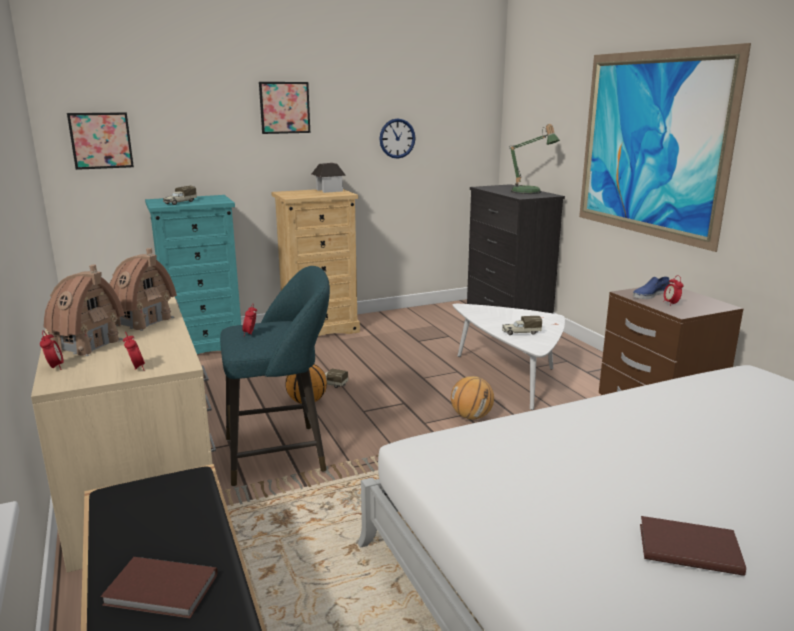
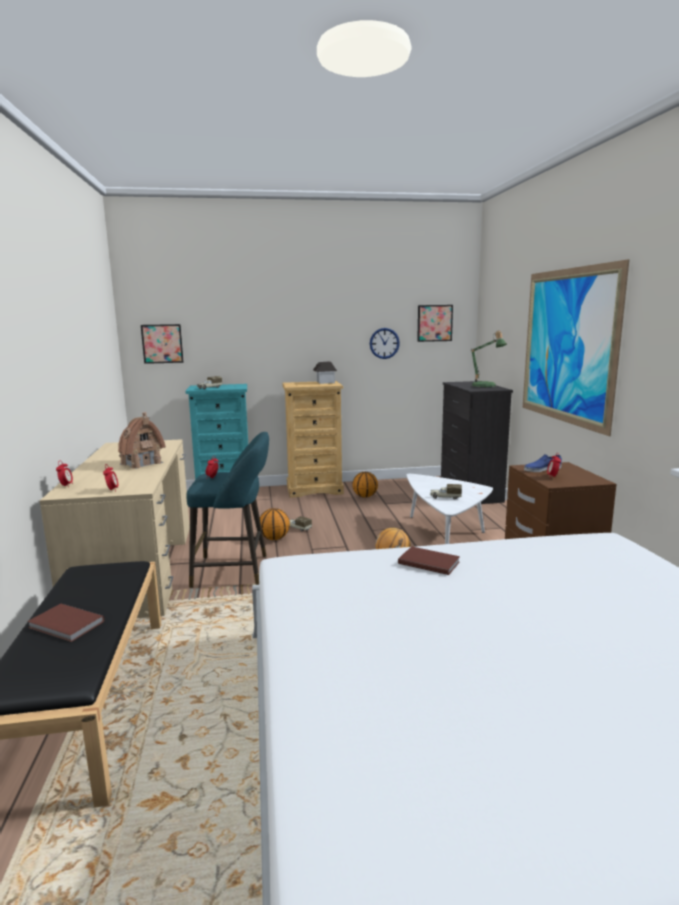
camera: 15 degrees right, 5 degrees down
toy house [44,264,125,357] -> none
picture [259,82,310,134] -> picture moved to [417,305,453,342]
brown book [640,516,746,576] -> brown book moved to [398,546,460,575]
none -> basketball [352,472,378,498]

